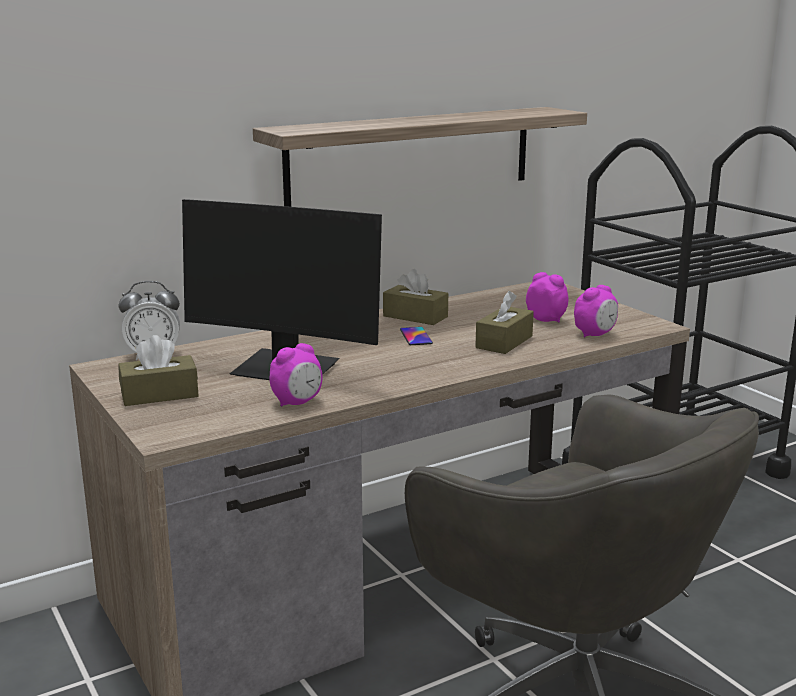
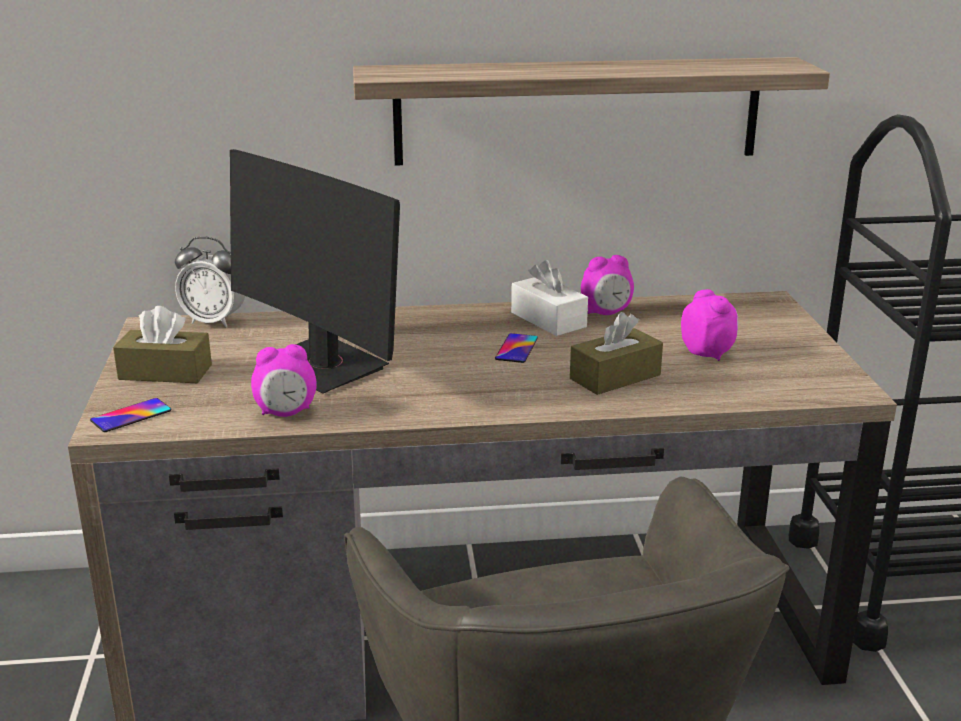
camera: 25 degrees right, 5 degrees up
brown tissue box [383,269,448,325] -> white tissue box [511,260,588,336]
alarm clock [574,285,618,337] -> alarm clock moved to [581,255,634,315]
none -> phone [90,398,171,432]

